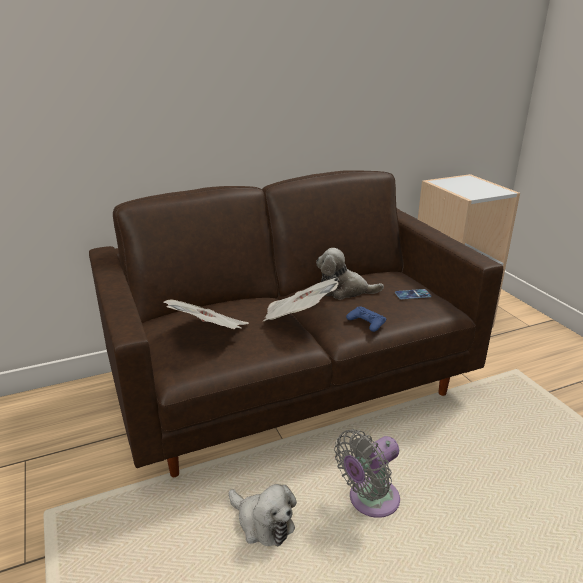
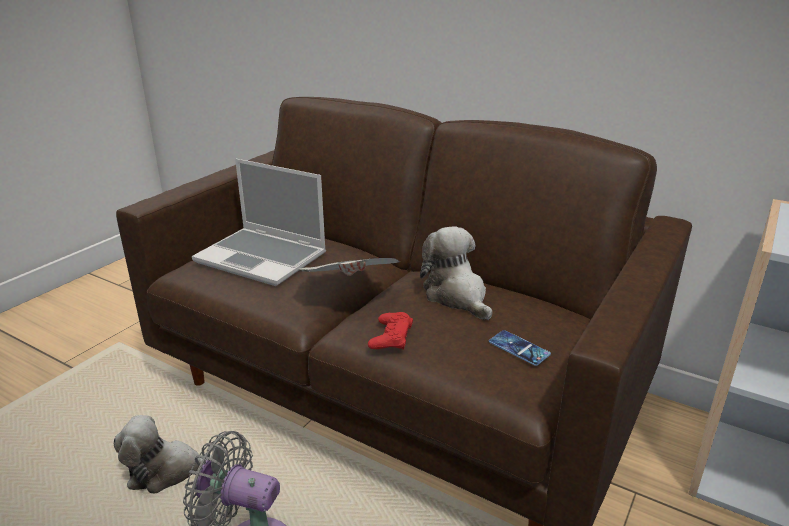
camera: 55 degrees right, 0 degrees up
newspaper [163,300,249,329] -> laptop [192,159,326,286]
plush toy [229,484,297,546] -> plush toy turned 75 degrees clockwise [114,415,212,493]
blue game controller [346,307,387,332] -> red game controller [368,312,413,350]

